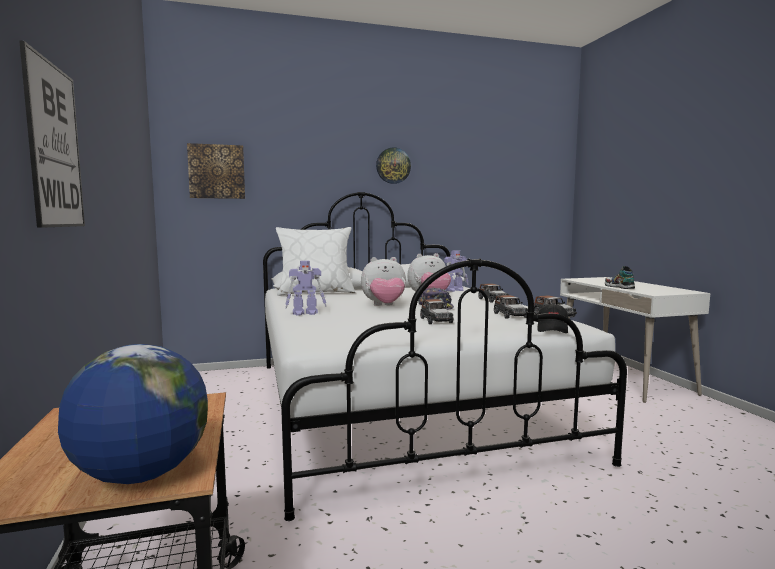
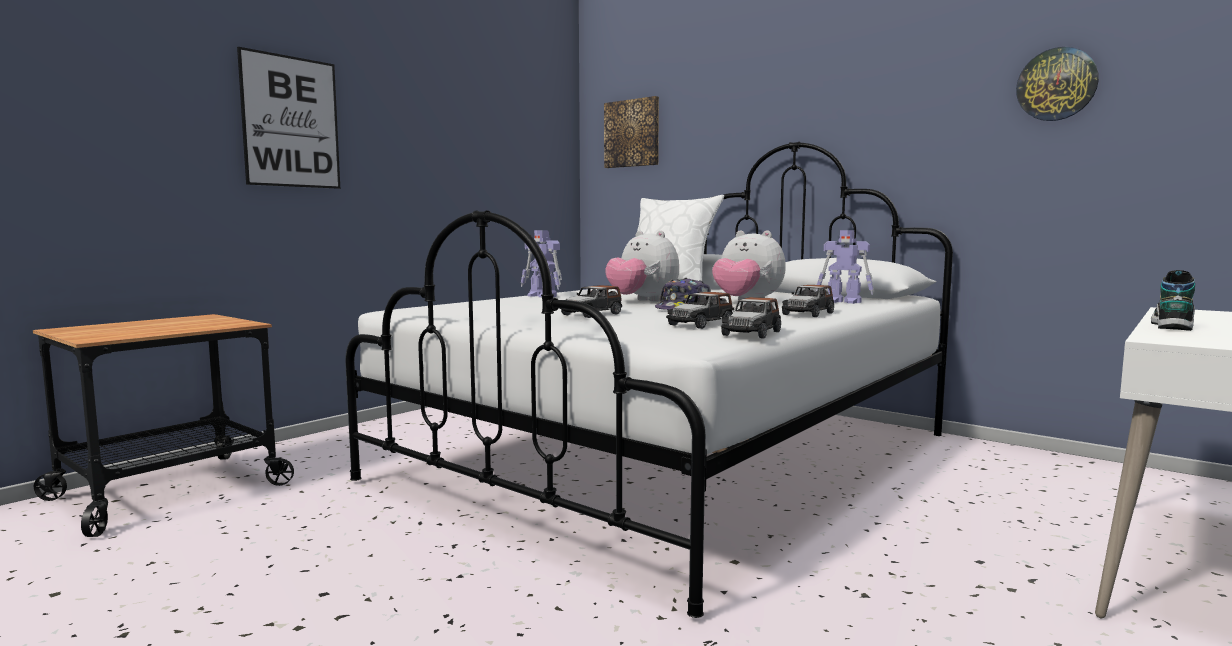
camera: 55 degrees right, 0 degrees up
globe [58,344,208,484] -> none
wall clock [376,147,411,184] -> wall clock moved to [1016,47,1099,121]
black cap [537,303,569,333] -> none

